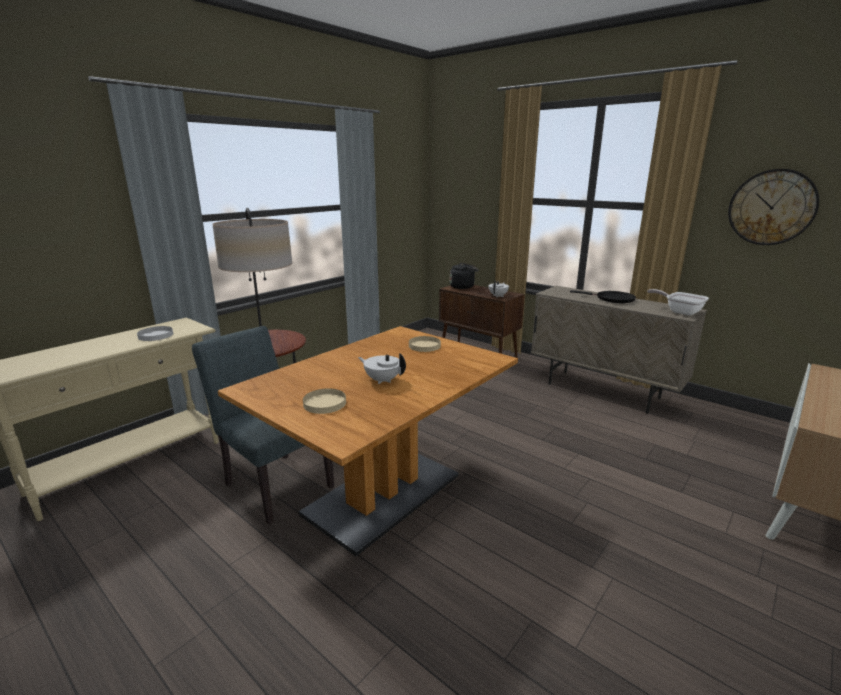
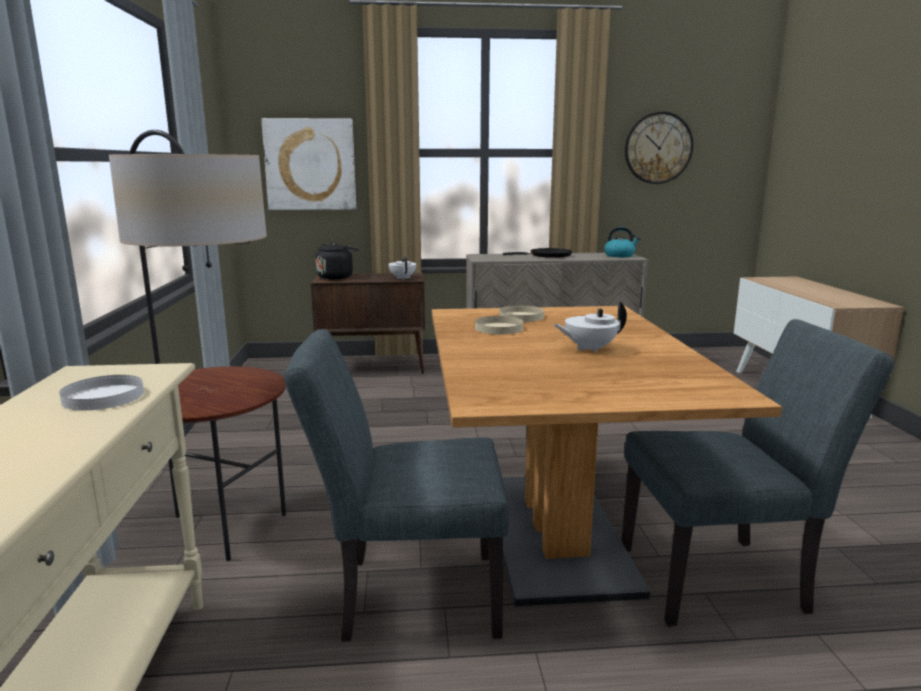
camera: 45 degrees left, 5 degrees down
beige plate [303,389,346,414] -> beige plate moved to [475,316,523,335]
frying pan [647,289,709,315] -> kettle [604,227,640,257]
none -> picture [261,118,356,210]
none -> grey chair [622,319,894,627]

